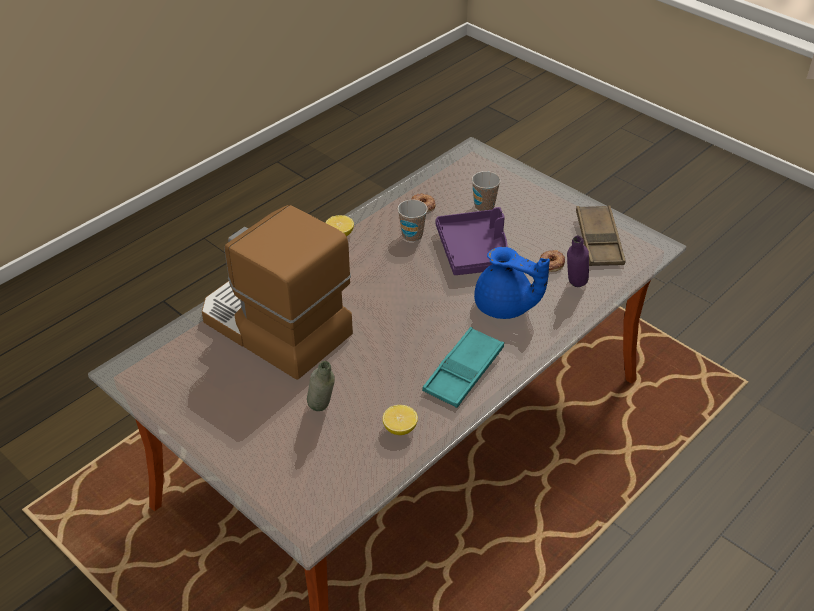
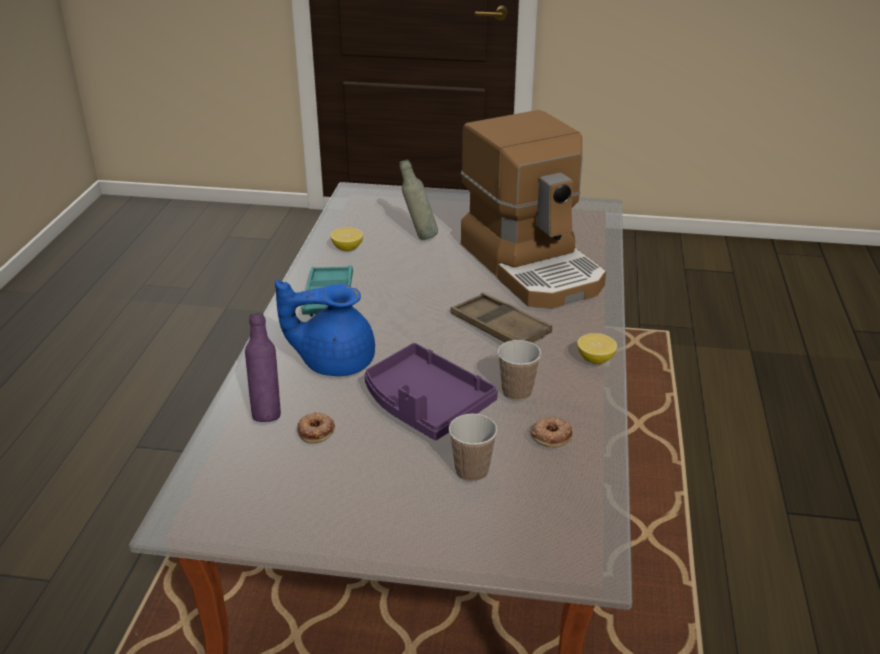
camera: 145 degrees right, 10 degrees down
coffee machine [202,205,353,380] -> coffee machine turned 60 degrees clockwise [461,110,606,309]
brown tray [576,205,626,266] -> brown tray moved to [451,293,552,342]

